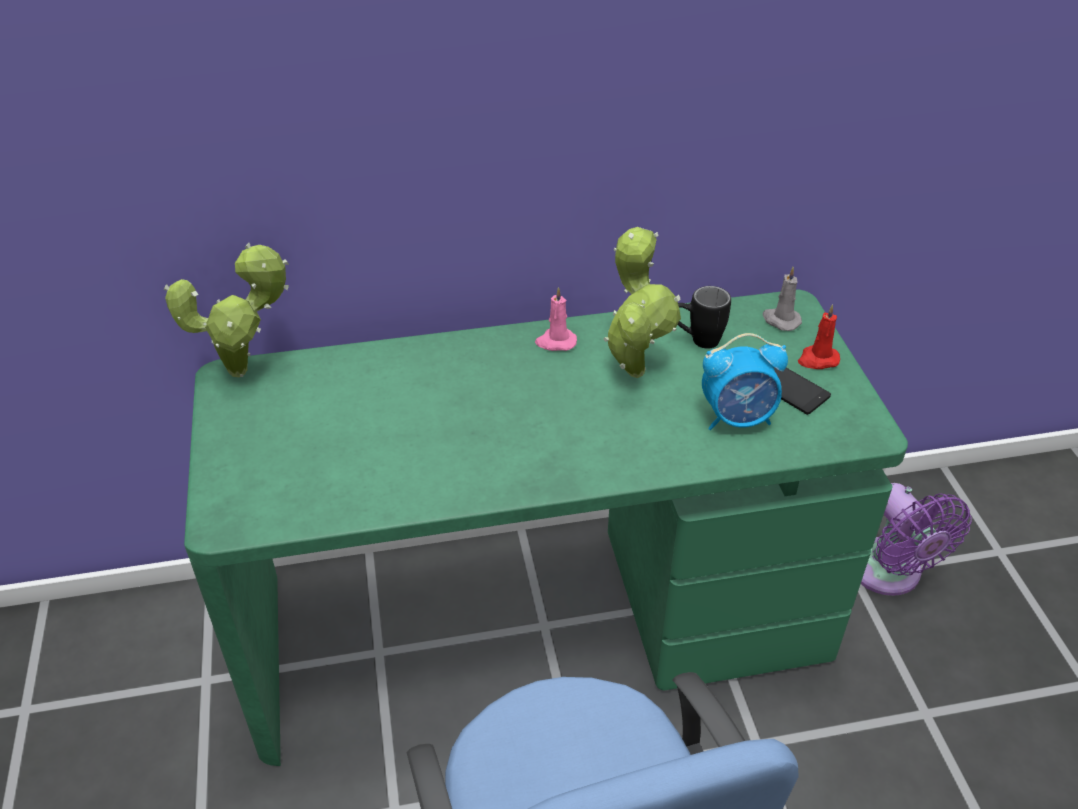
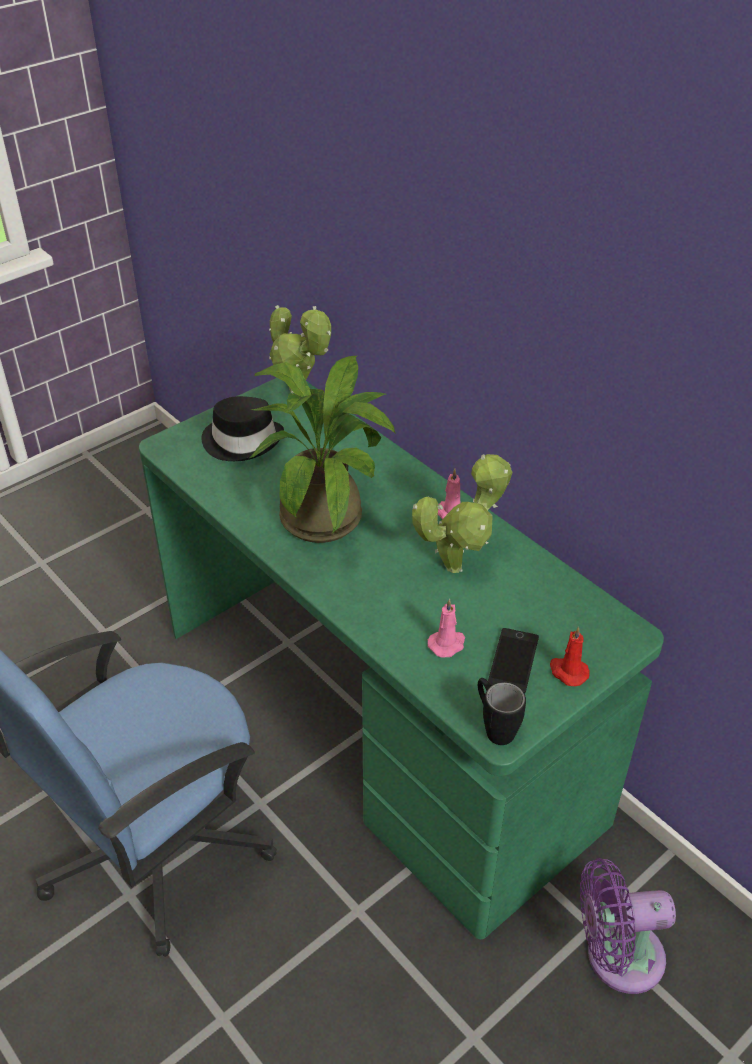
camera: 60 degrees right, 0 degrees up
black mug [677,286,731,348] -> black mug moved to [478,678,526,745]
alarm clock [702,333,788,430] -> pink candle [428,599,465,657]
grey candle [763,267,802,331] -> none
purple fan [861,483,972,596] -> purple fan turned 45 degrees clockwise [580,858,676,994]
none -> black hat [202,396,284,461]
none -> potted plant [249,356,396,543]

